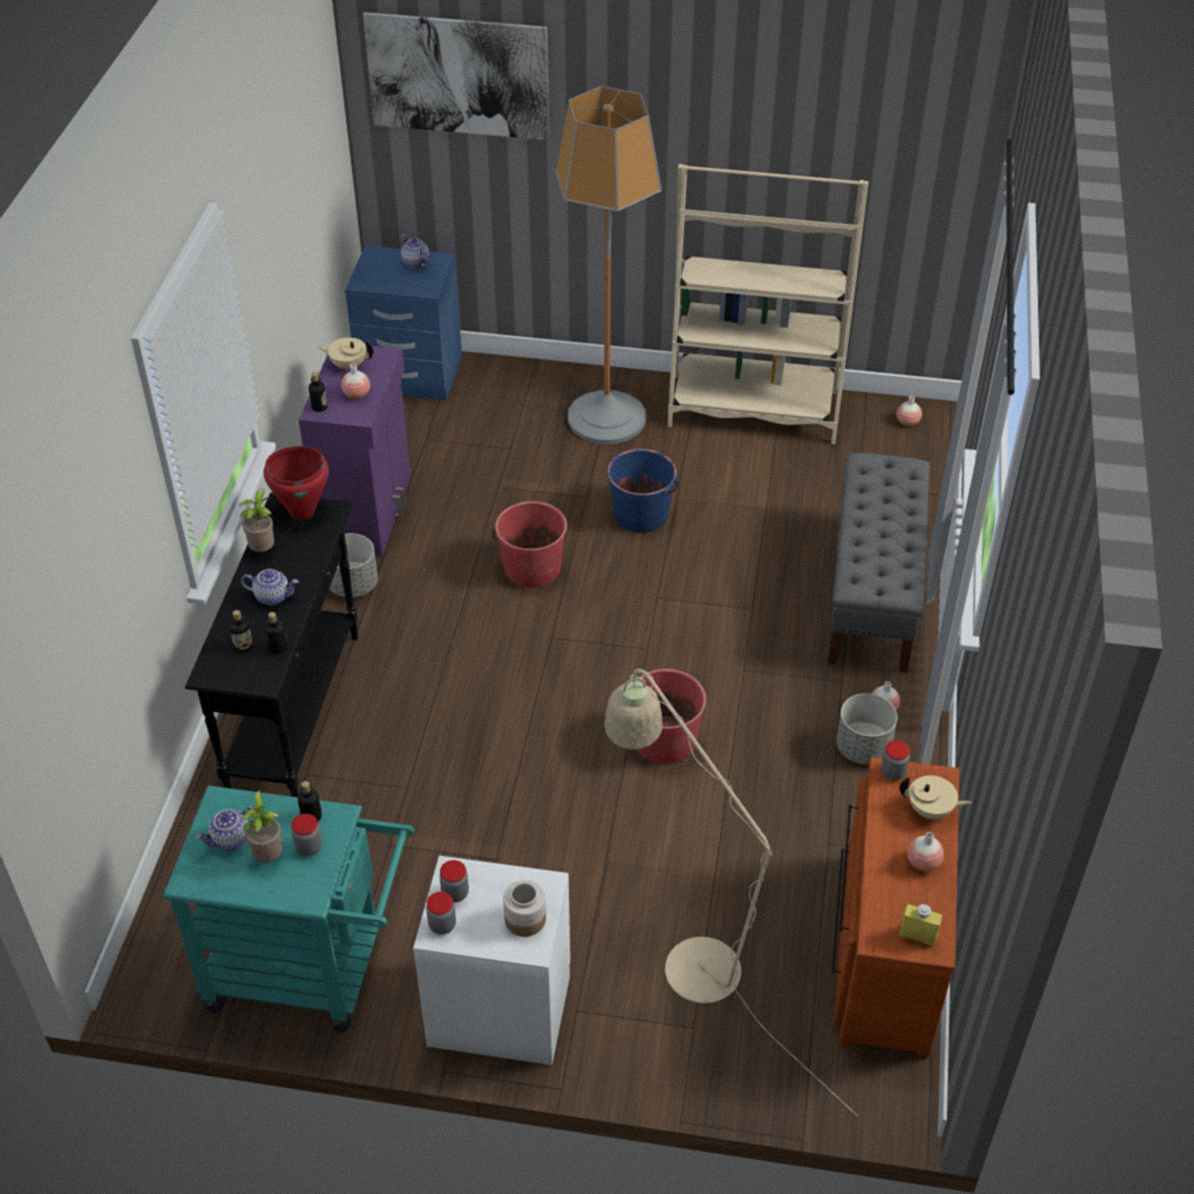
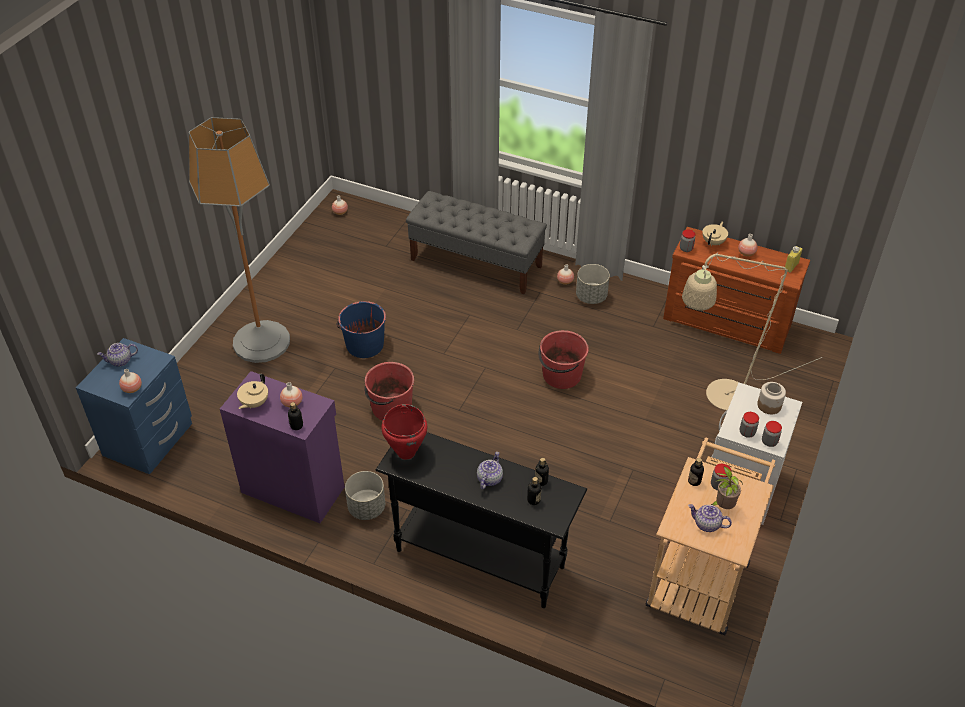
camera: 75 degrees left, 0 degrees up
turquoise cart [163,786,414,1032] -> beige cart [645,437,776,636]
teapot [196,806,255,851] -> teapot turned 135 degrees clockwise [688,504,732,532]
potted plant [239,489,274,552] -> none
picture [363,12,549,140] -> none
beige bookcase [668,164,869,445] -> none
none -> vase [119,369,142,393]

